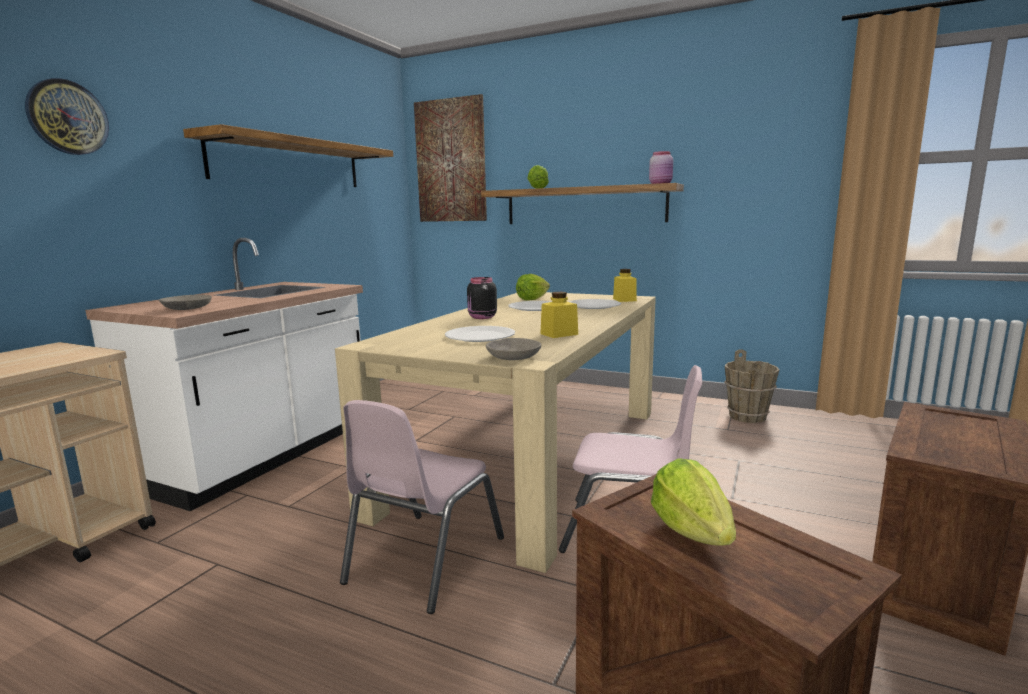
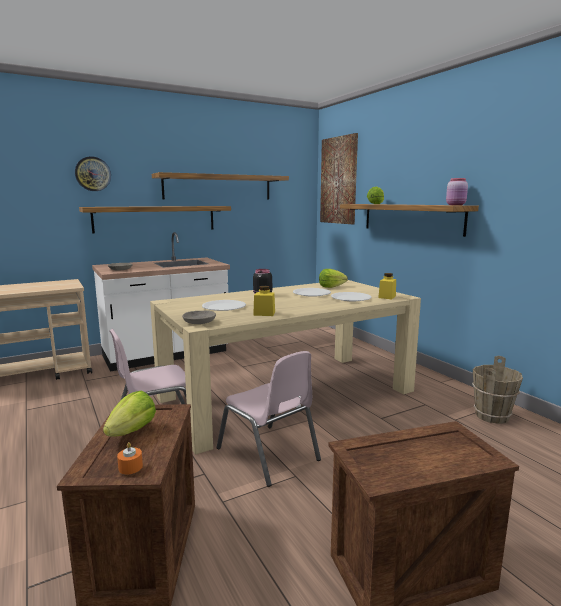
camera: 35 degrees right, 0 degrees up
none -> shelf [79,206,231,234]
none -> orange candle [117,442,143,474]

